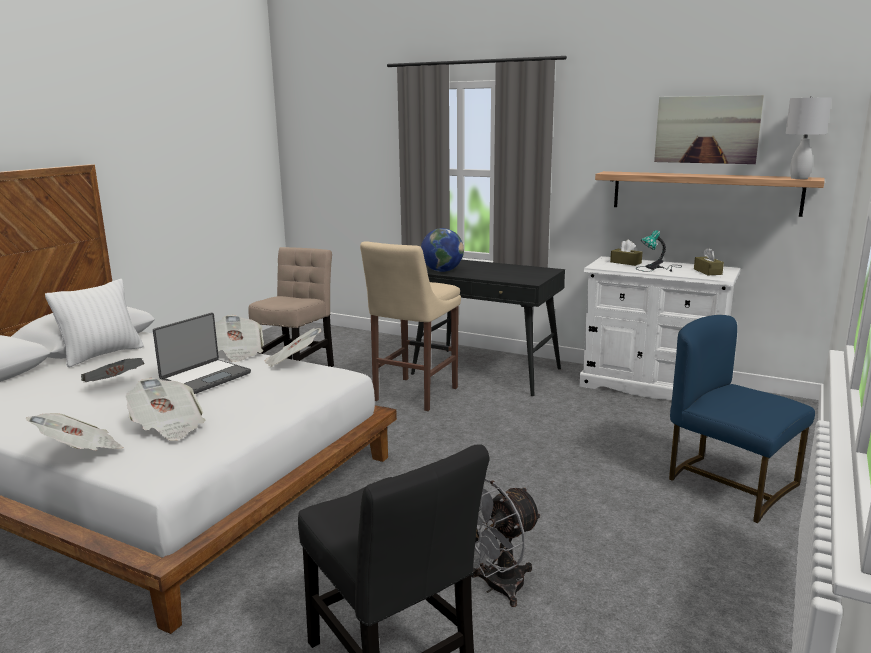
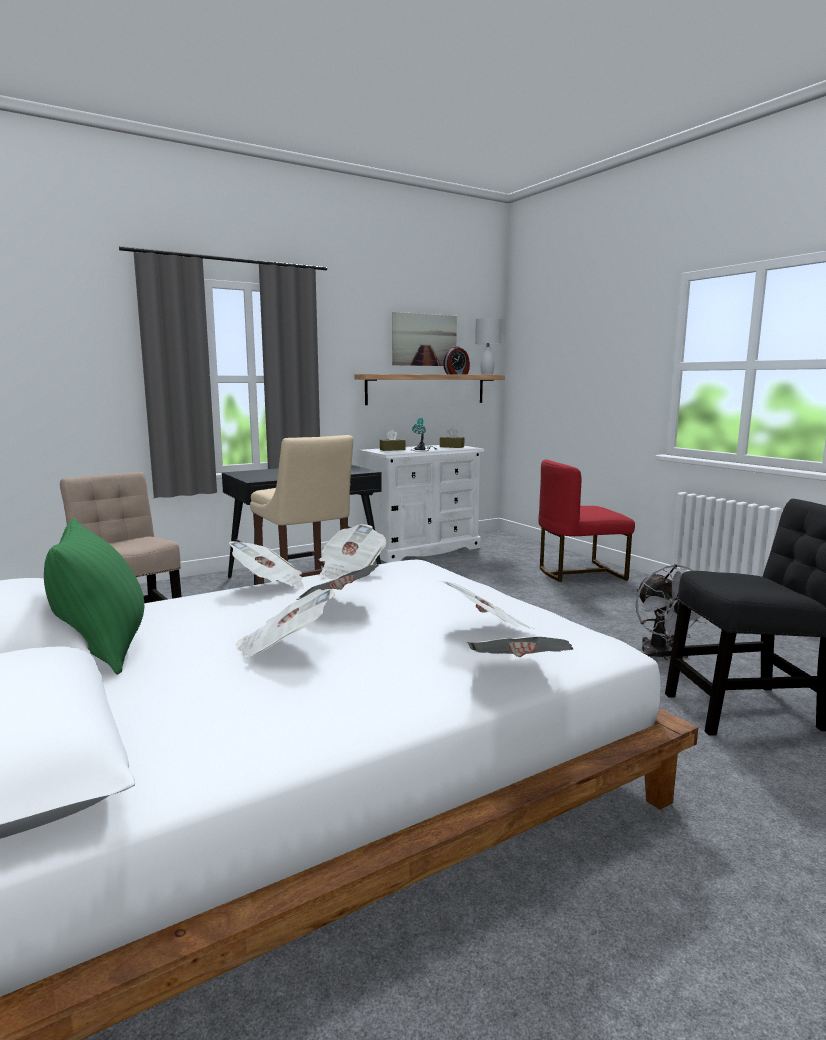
camera: 60 degrees left, 5 degrees down
white pillow [45,279,144,367] -> green pillow [44,518,144,675]
laptop [153,313,251,394] -> newspaper [296,565,379,600]
globe [421,228,464,272] -> none
blue chair [669,315,815,523] -> red chair [538,460,635,582]
none -> alarm clock [443,347,470,375]

